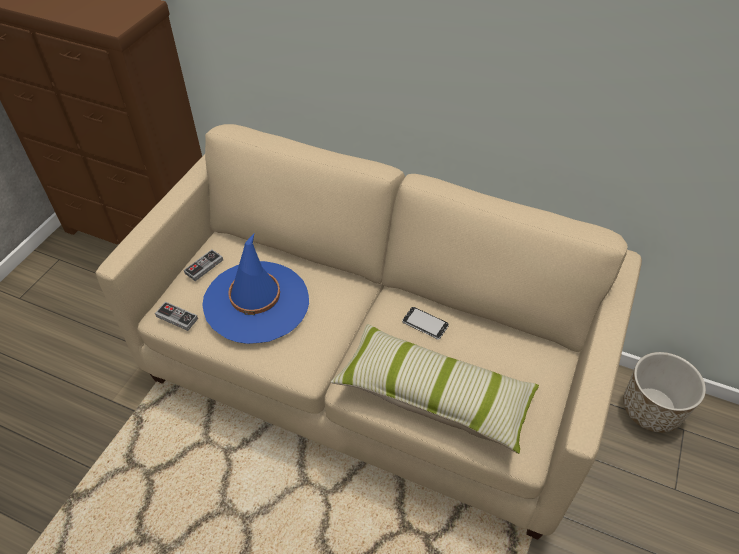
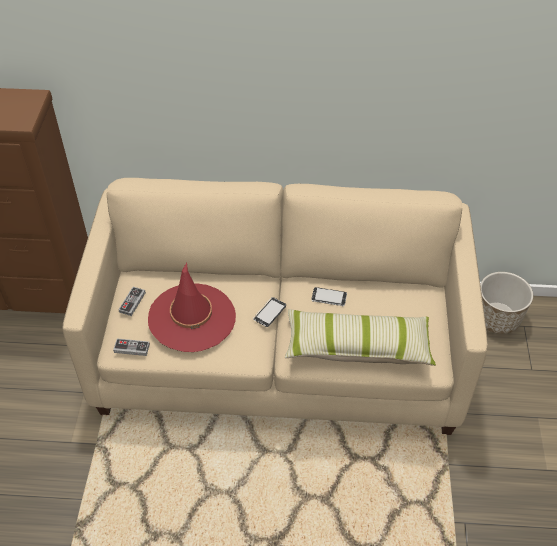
camera: 20 degrees left, 0 degrees up
blue hat [202,234,309,344] -> red hat [148,262,236,352]
none -> phone [253,297,286,327]

